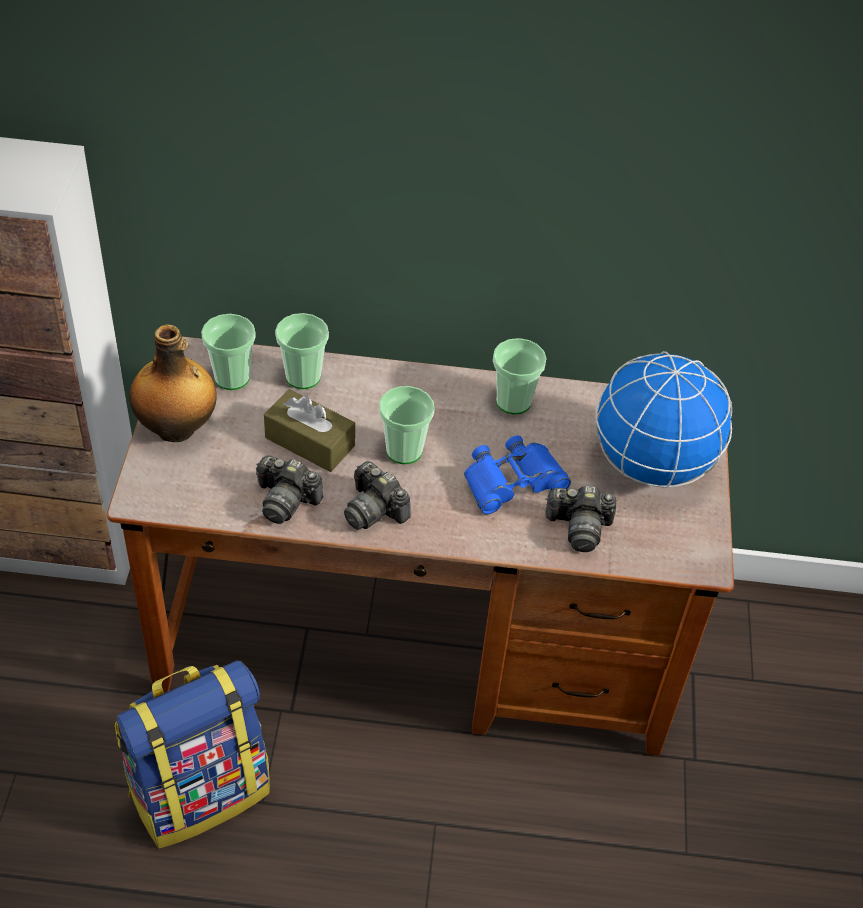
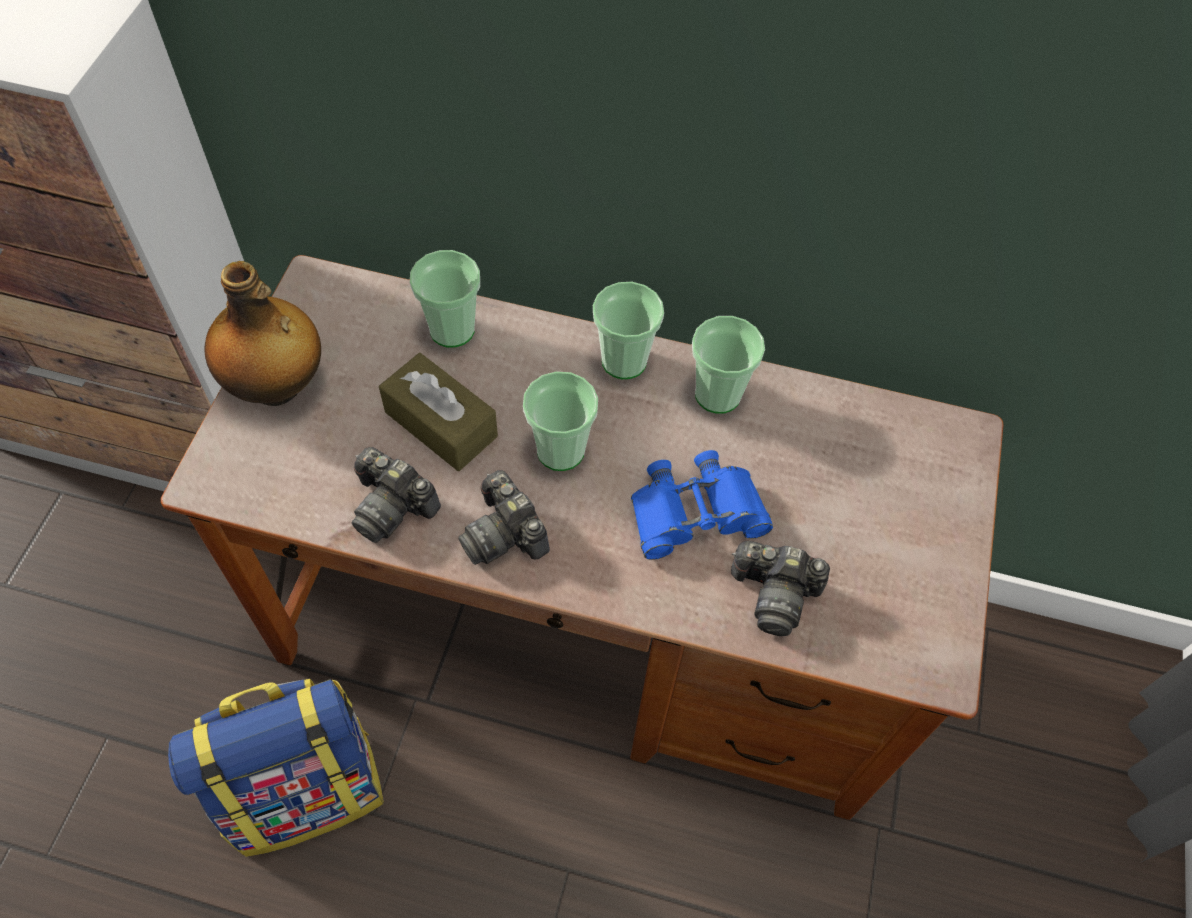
camera: 10 degrees right, 10 degrees up
cup [201,314,256,390] -> cup moved to [593,282,664,379]
globe [595,351,732,488] -> none

